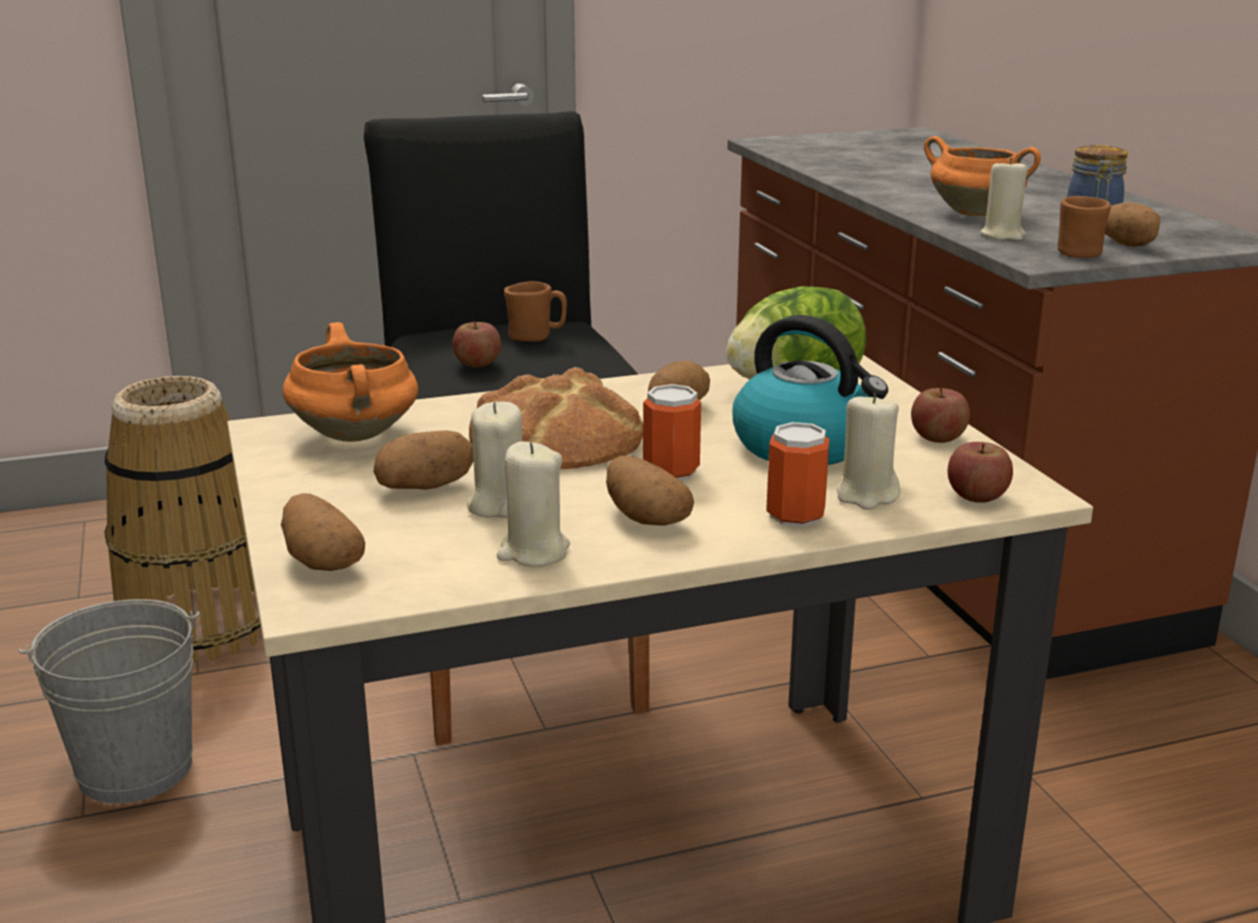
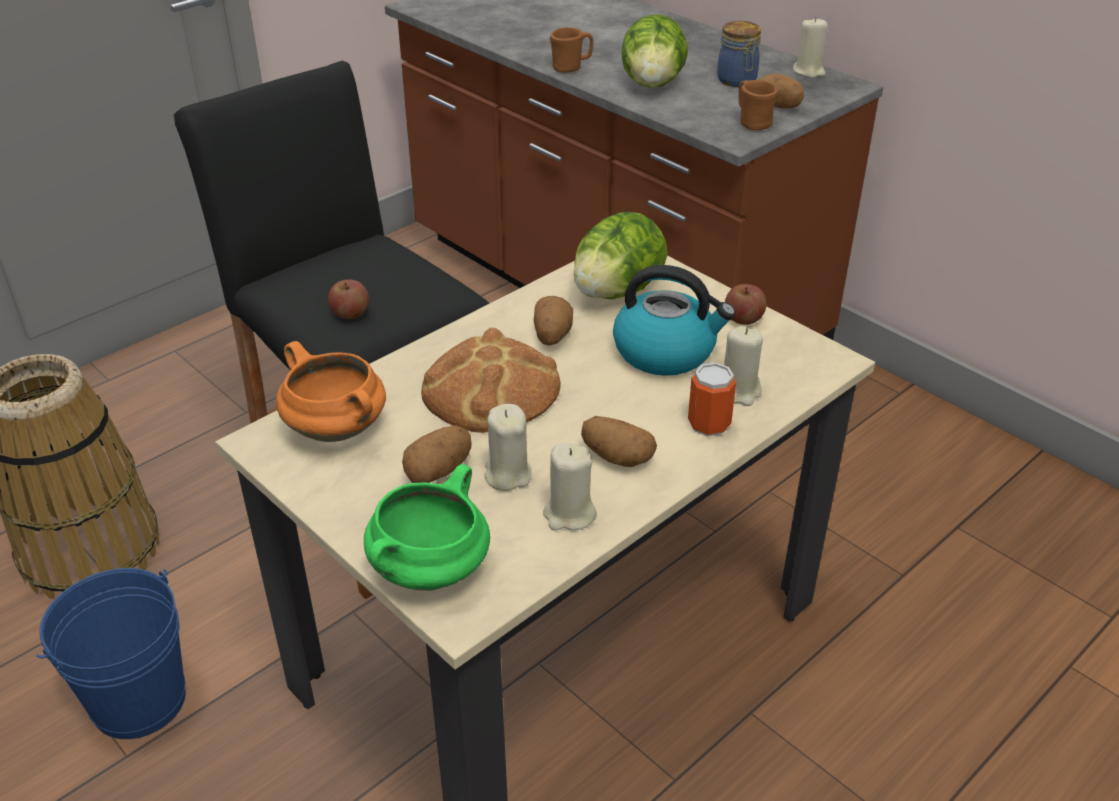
camera: 25 degrees left, 15 degrees up
grey bucket [18,599,200,803] -> blue bucket [36,568,186,739]
potato [281,493,365,571] -> green cooking pot [364,464,490,591]
brown mug [504,281,567,342] -> brown mug moved to [550,27,593,73]
can [643,384,701,480] -> none
orange cooking pot [924,136,1041,216] -> lettuce [621,14,688,88]
apple [948,442,1013,503] -> none
beige candle [981,158,1027,241] -> beige candle moved to [793,17,828,78]

